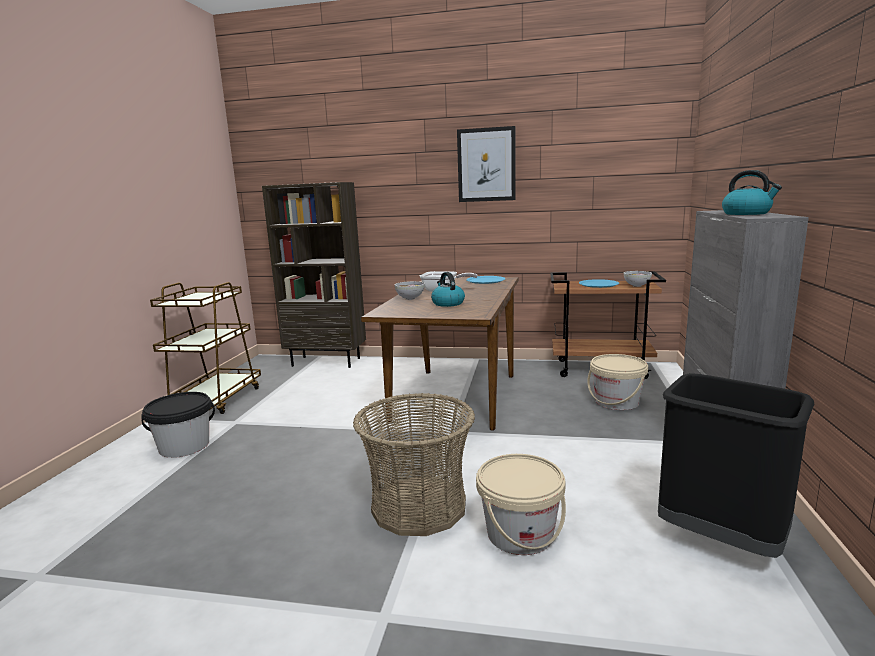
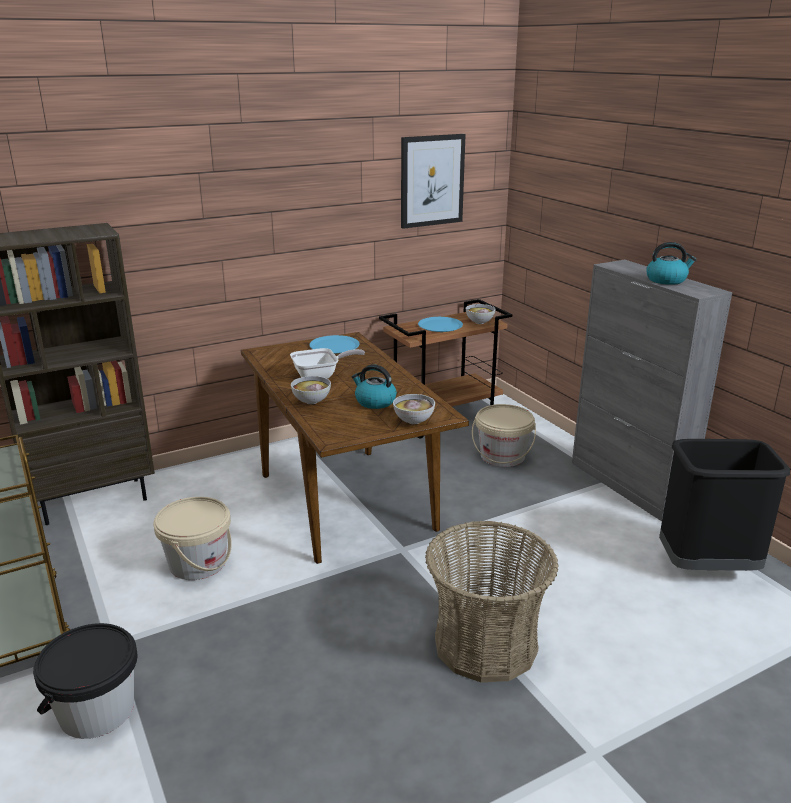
camera: 40 degrees left, 10 degrees up
picture [457,126,516,202] -> picture moved to [401,134,466,229]
beige bucket [476,454,566,555] -> beige bucket moved to [153,497,232,580]
none -> bowl [393,394,435,424]

